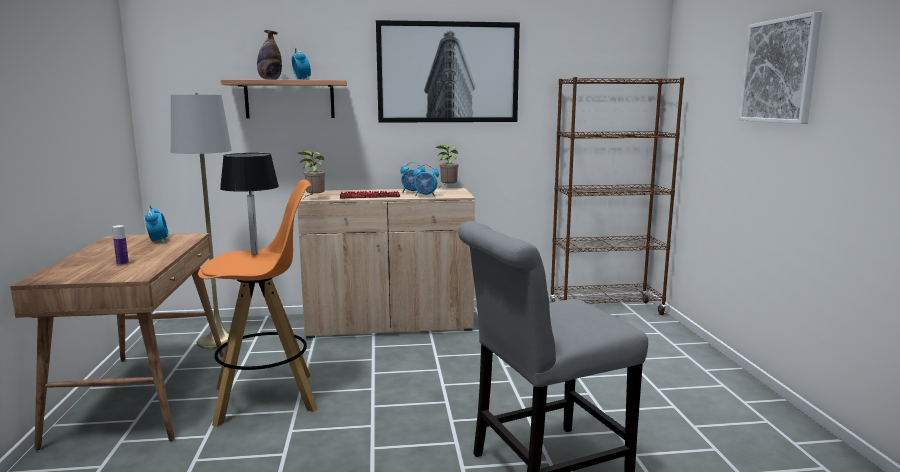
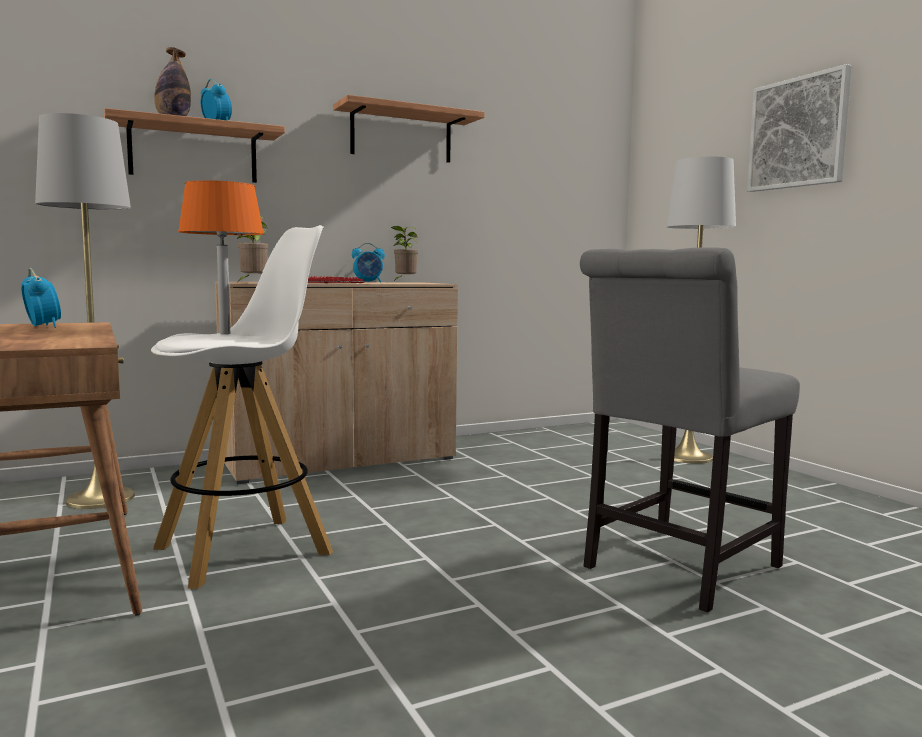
camera: 20 degrees left, 5 degrees down
bottle [112,225,129,266] -> none
orange stool [198,179,318,427] -> white stool [151,225,333,589]
black table lamp [220,153,279,255] -> orange table lamp [178,180,264,334]
picture [376,20,520,123] -> shelf [333,95,485,163]
alarm clock [413,164,439,197] -> none
brown bookcase [549,77,684,315] -> none
none -> white floor lamp [666,157,736,464]

